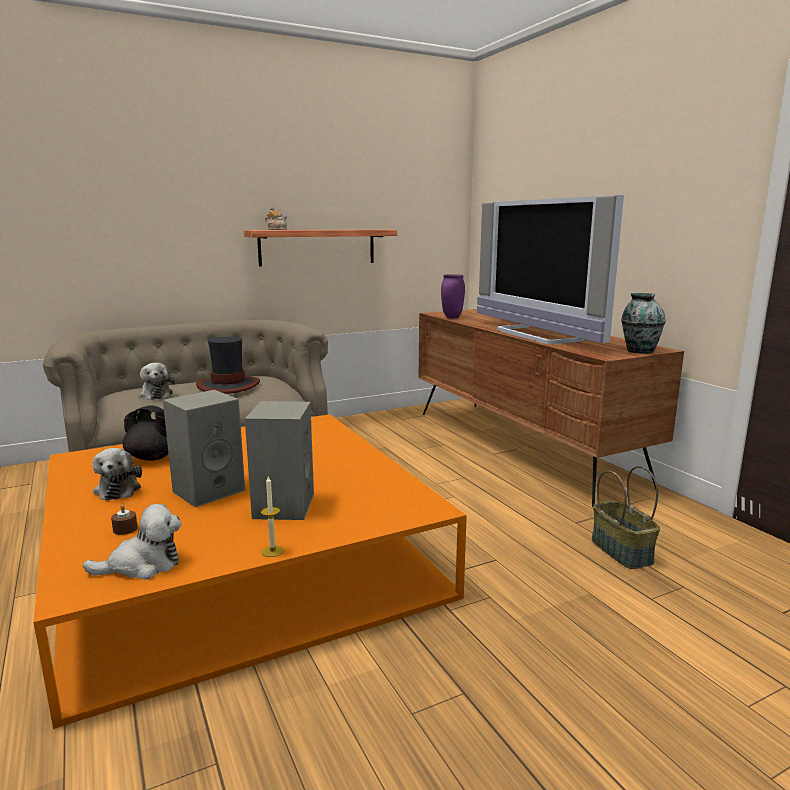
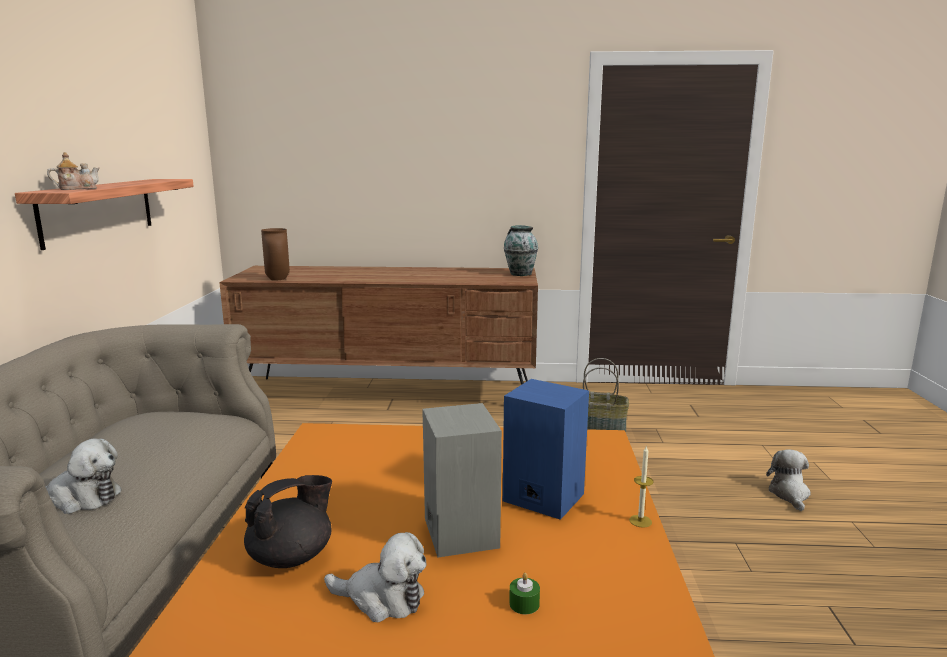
camera: 60 degrees left, 0 degrees up
plush toy [83,504,182,580] -> plush toy moved to [766,449,811,511]
brown candle [111,504,138,535] -> green candle [509,573,540,614]
hat [196,337,260,394] -> none
grey speaker [245,401,314,520] -> blue speaker [503,379,589,520]
purple vase [441,274,465,318] -> brown vase [261,228,290,281]
television [477,195,624,344] -> none

